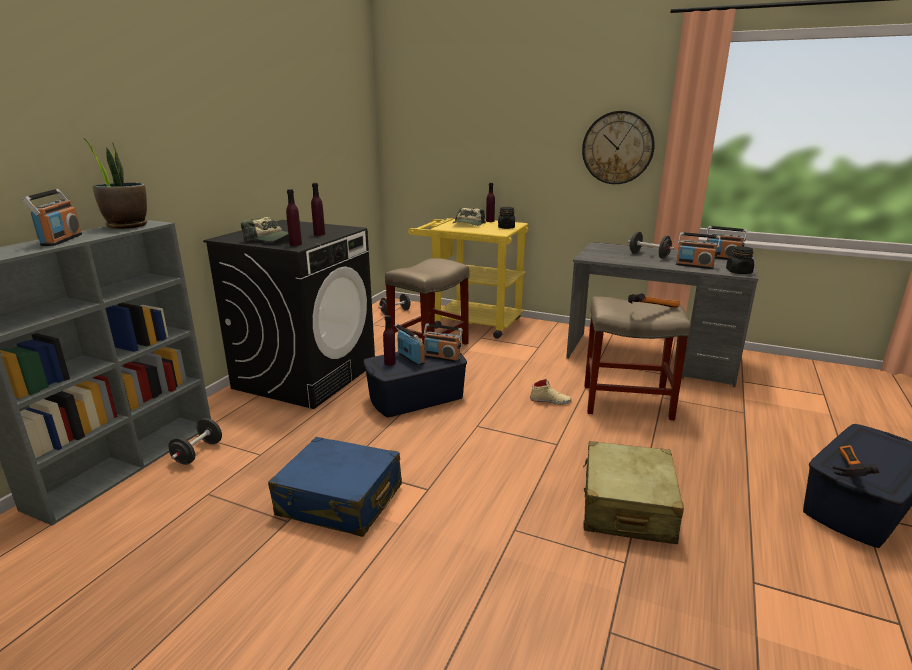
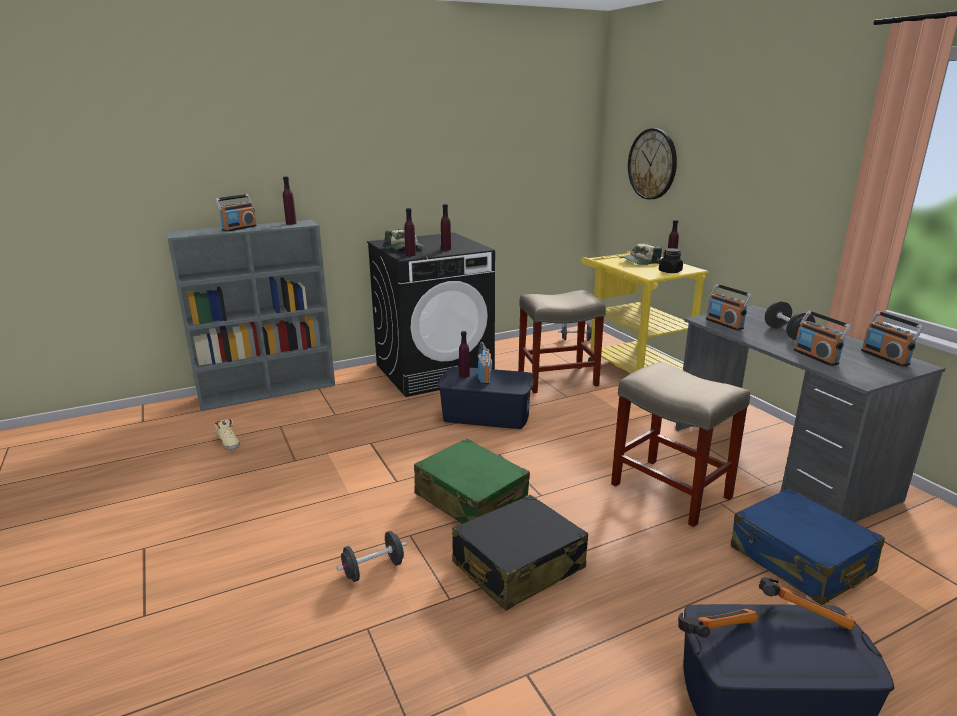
camera: 40 degrees right, 0 degrees up
potted plant [83,138,147,229] -> purple bottle [283,176,297,225]
black dumbbell [168,418,222,465] -> black dumbbell moved to [337,531,407,582]
blue suitcase [268,437,402,537] -> blue suitcase moved to [731,488,885,605]
radio [423,323,463,362] -> radio moved to [706,284,752,330]
beige shoe [530,379,571,404] -> beige shoe moved to [214,419,240,449]
wall clock [582,111,655,184] -> wall clock moved to [628,128,677,200]
beige suitcase [583,441,684,544] -> black suitcase [452,495,588,611]
hammer [628,294,680,308] -> hammer moved to [759,577,856,630]
black jar [726,246,754,274] -> none
none -> green suitcase [414,438,530,524]

